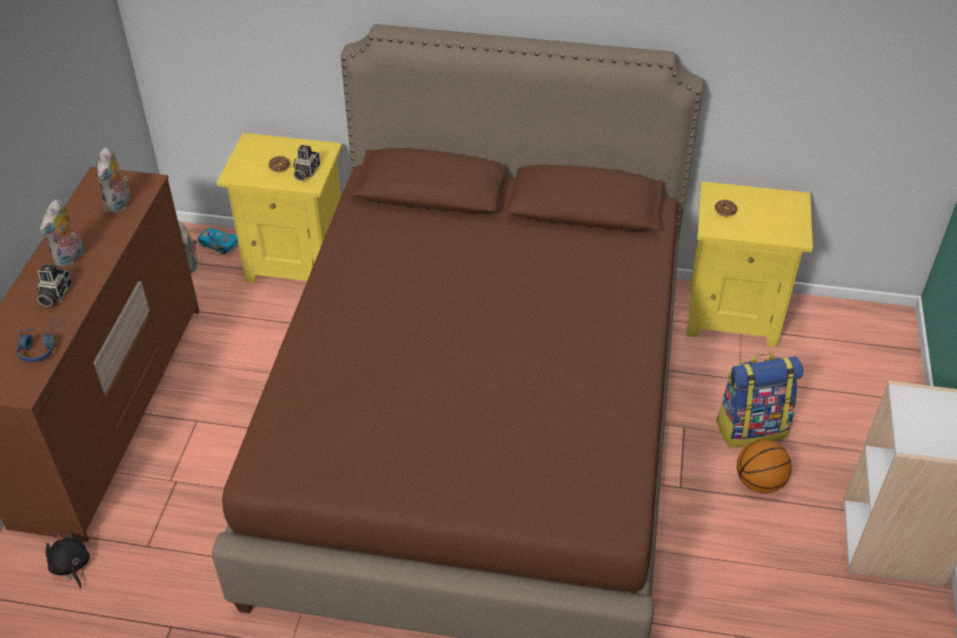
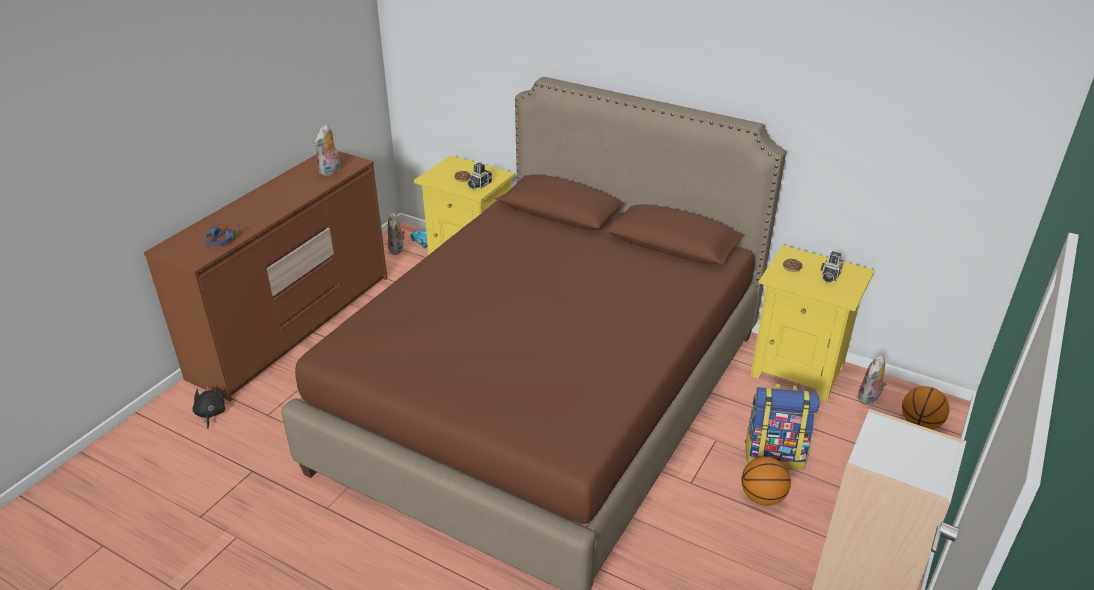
camera: 20 degrees right, 10 degrees down
camera [37,264,72,307] -> camera moved to [821,251,844,283]
plush toy [40,199,84,268] -> plush toy moved to [857,355,887,405]
none -> basketball [902,386,949,430]

